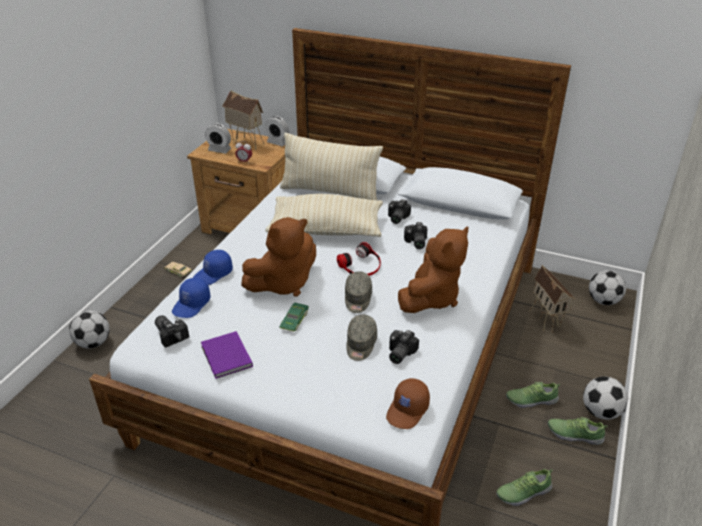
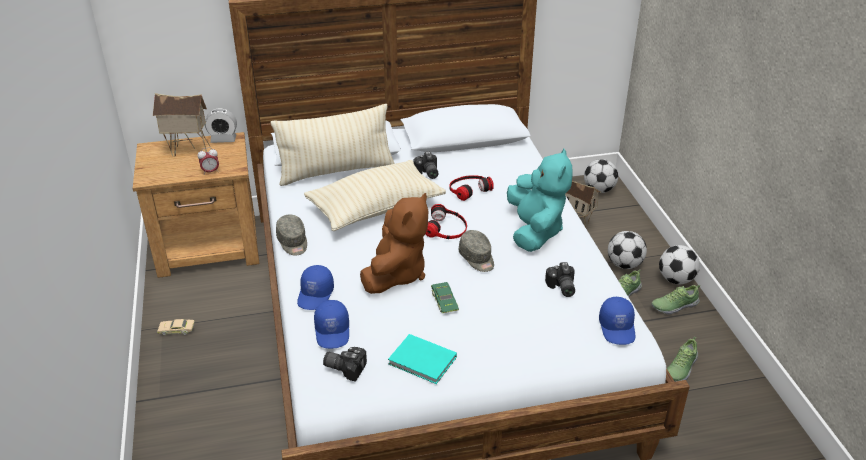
camera: 35 degrees left, 0 degrees up
football [69,311,110,348] -> football moved to [608,231,647,269]
purple book [201,331,253,379] -> turquoise book [388,334,457,384]
alarm clock [205,123,231,154] -> none
grey cap [347,315,377,361] -> grey cap moved to [276,214,307,256]
brown cap [386,378,430,429] -> blue cap [599,297,635,345]
brown plush toy [398,227,468,313] -> turquoise plush toy [507,148,573,252]
camera [404,222,427,249] -> headphones [449,175,494,201]

